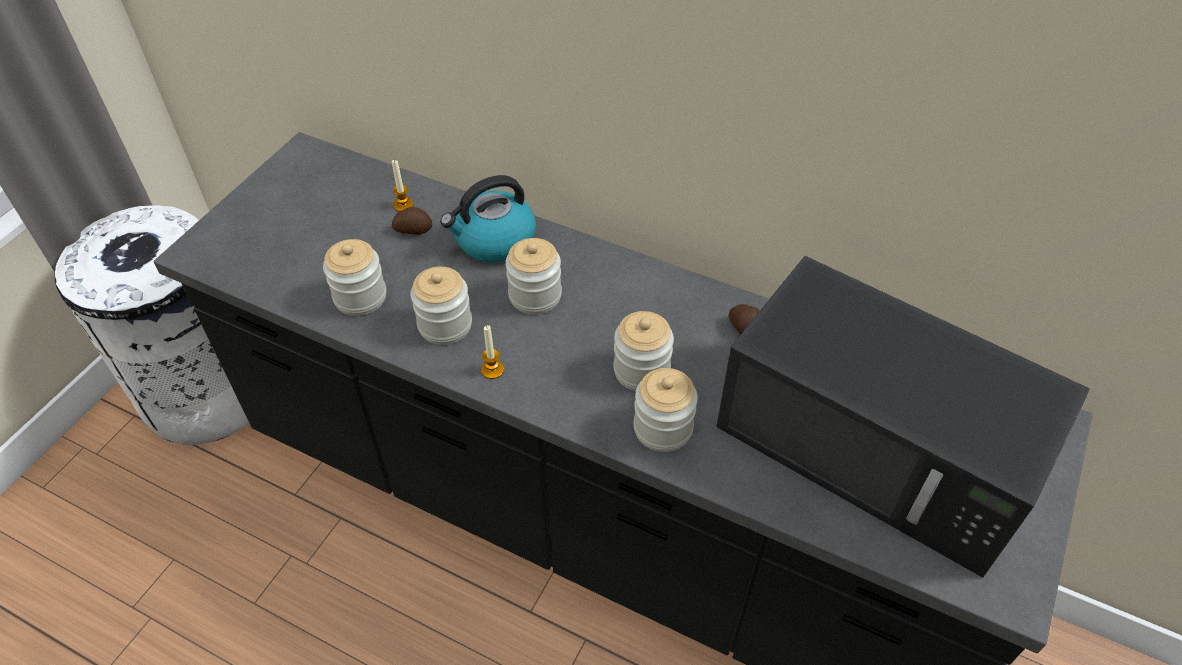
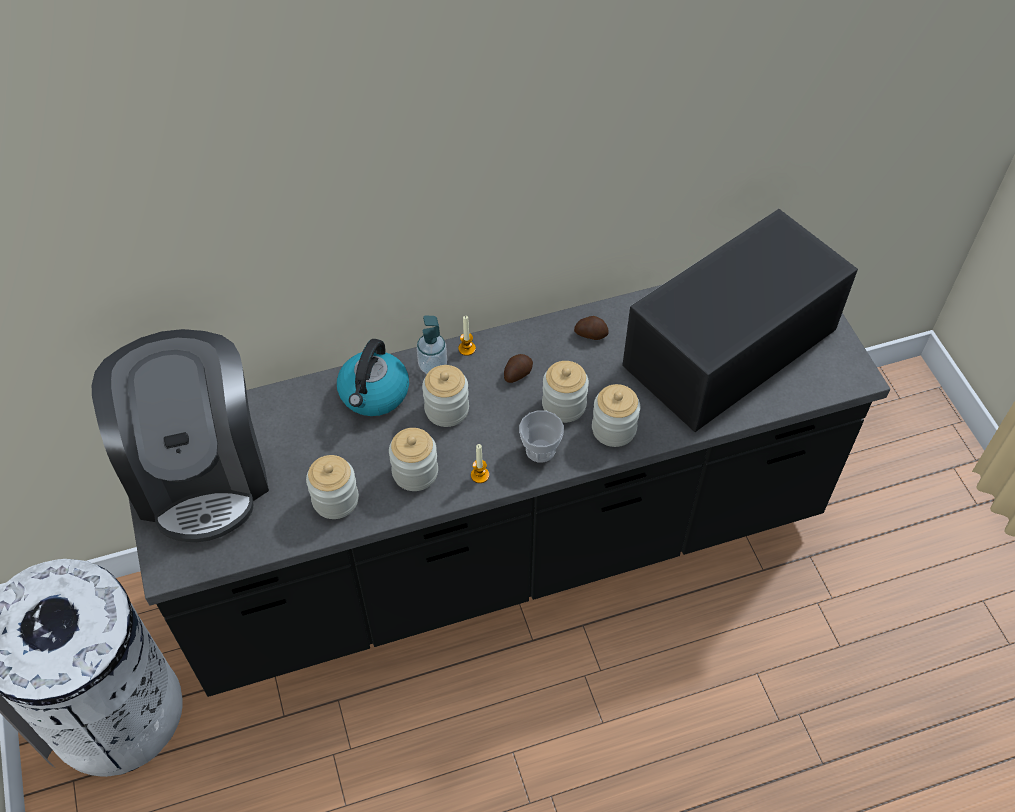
camera: 45 degrees left, 5 degrees up
candle [392,160,413,212] -> candle moved to [458,316,476,356]
potato [392,207,432,235] -> potato moved to [504,354,533,383]
black microwave [716,256,1090,577] -> black microwave turned 150 degrees clockwise [622,209,858,432]
none -> coffee machine [92,329,269,542]
none -> soap dispenser [417,316,447,374]
none -> cup [519,410,564,463]

